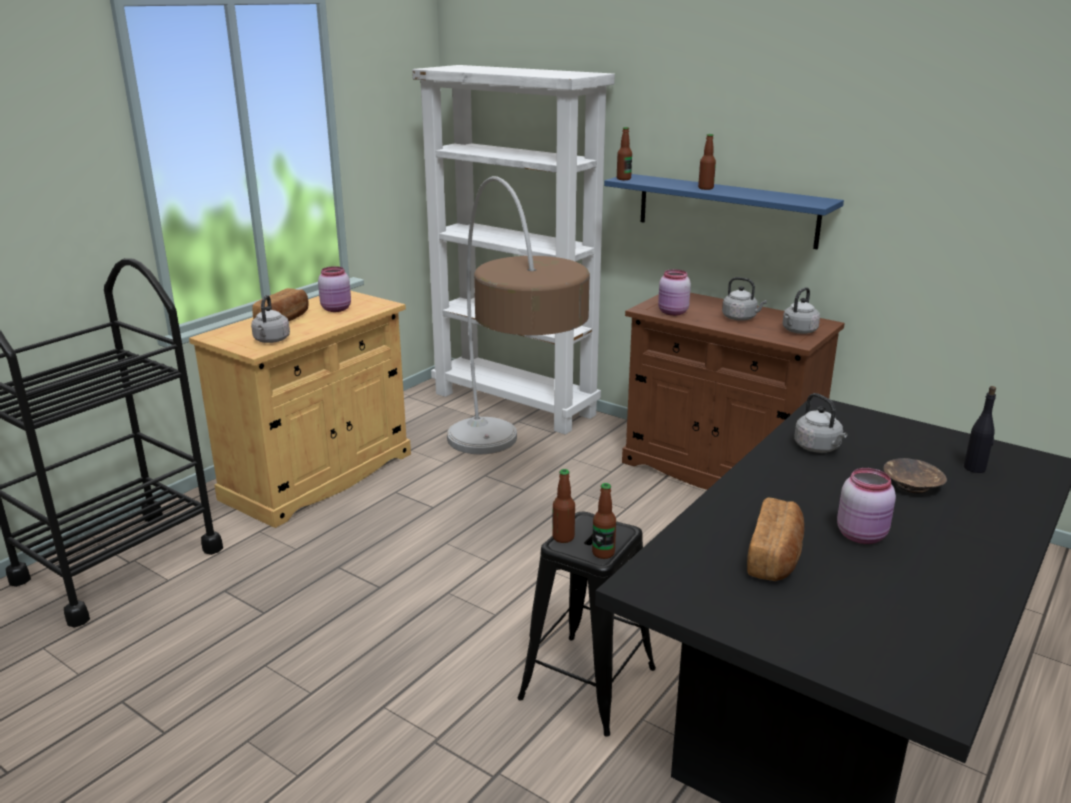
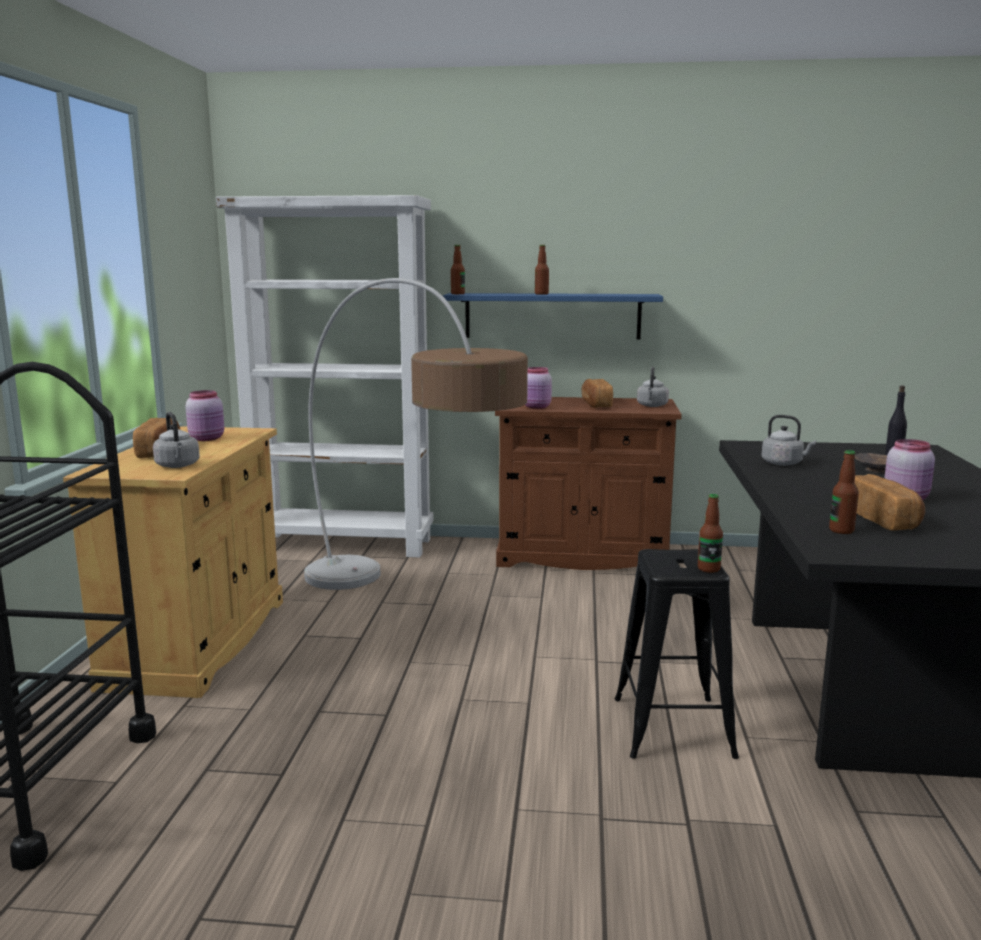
camera: 30 degrees left, 10 degrees down
bottle [552,469,575,543] -> bottle moved to [829,450,859,534]
grey kettle [722,277,767,321] -> bread [581,379,613,408]

